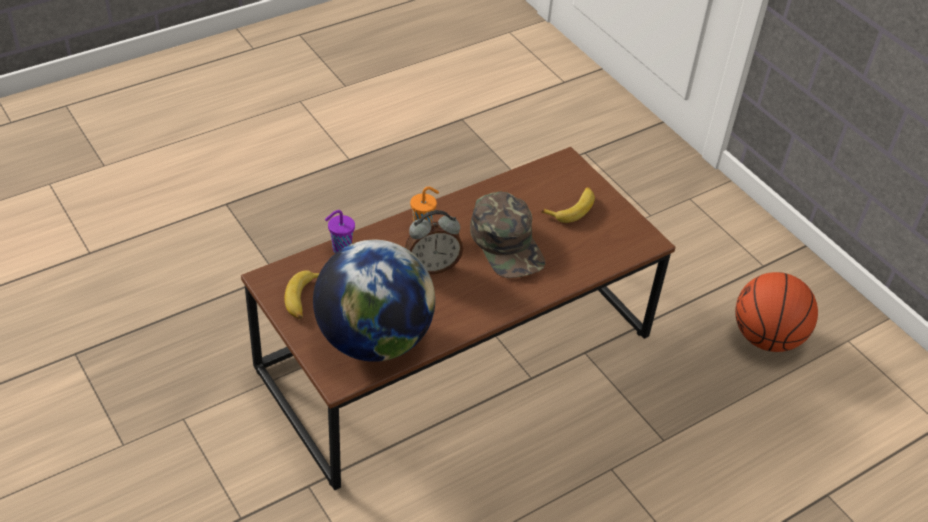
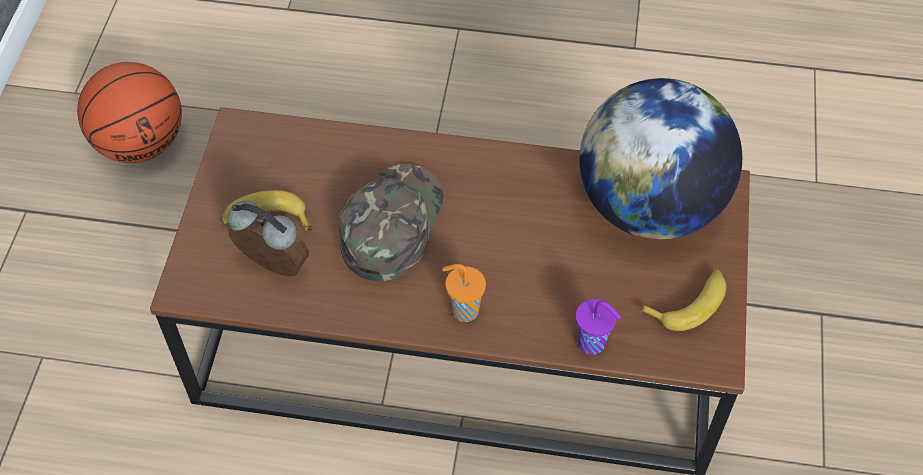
camera: 135 degrees left, 10 degrees up
alarm clock [405,210,463,275] -> alarm clock moved to [227,200,309,276]

